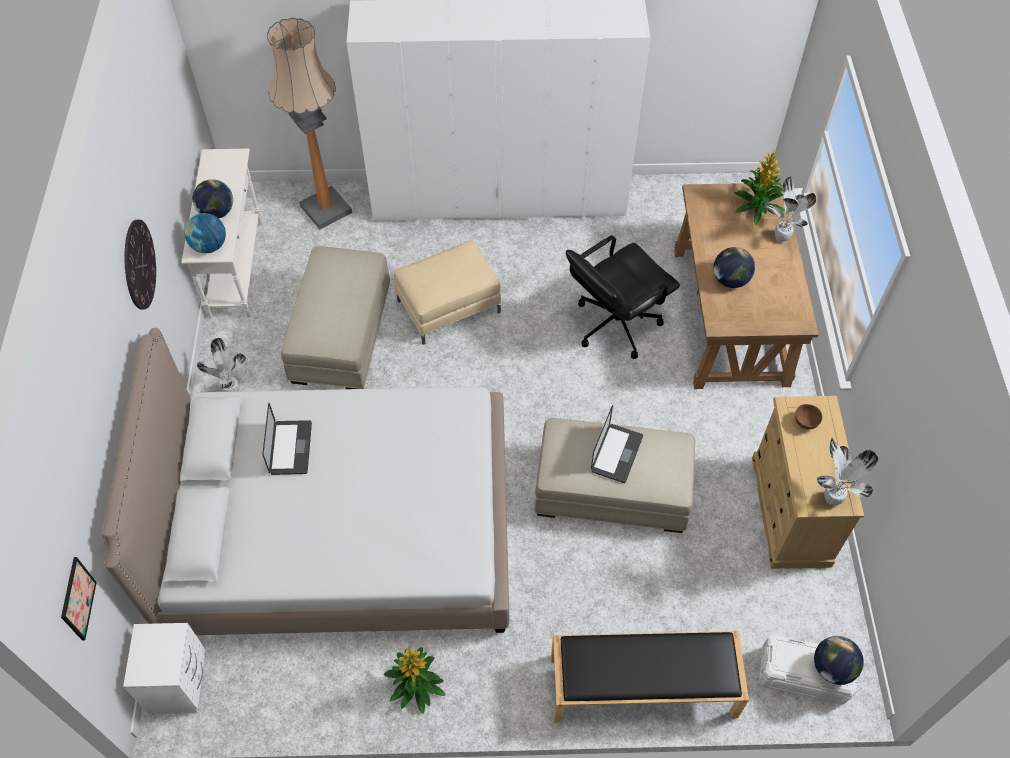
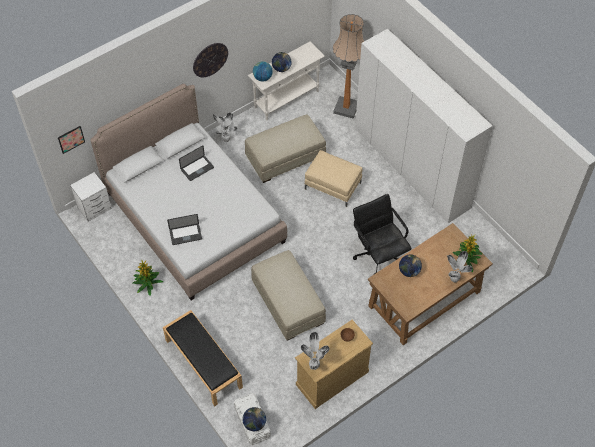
camera: 55 degrees right, 0 degrees up
black office chair [566,235,680,359] -> black office chair turned 45 degrees clockwise [353,194,412,274]
laptop [591,405,643,483] -> laptop moved to [167,214,202,245]

